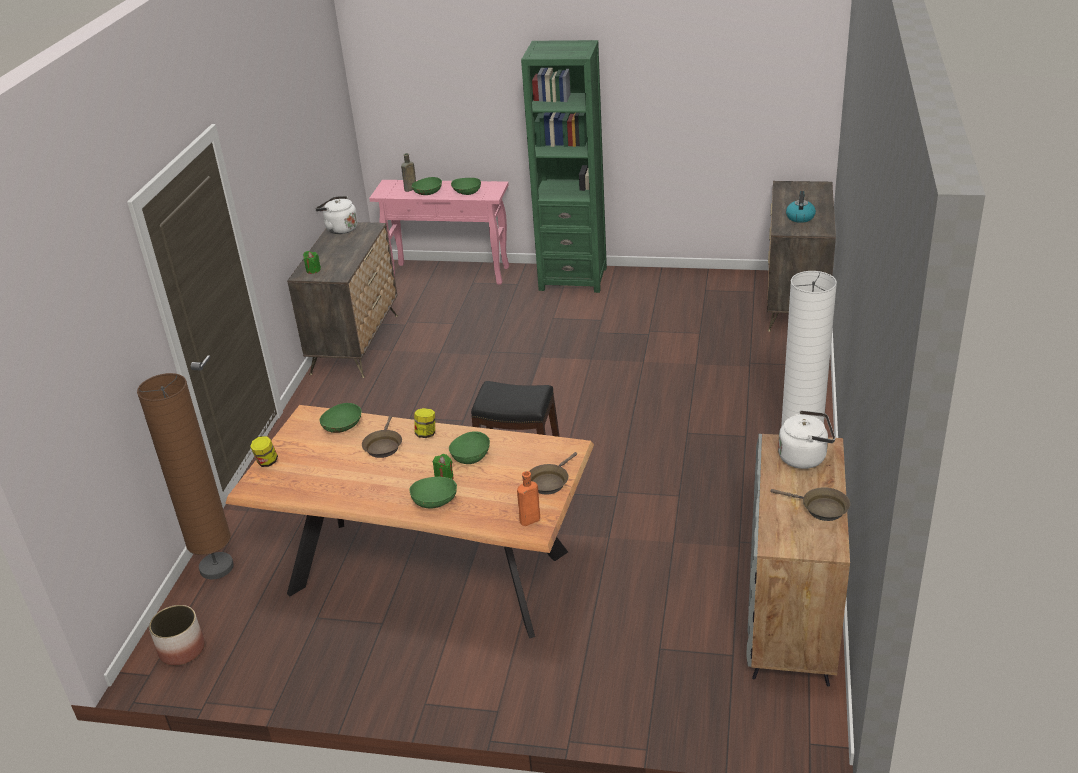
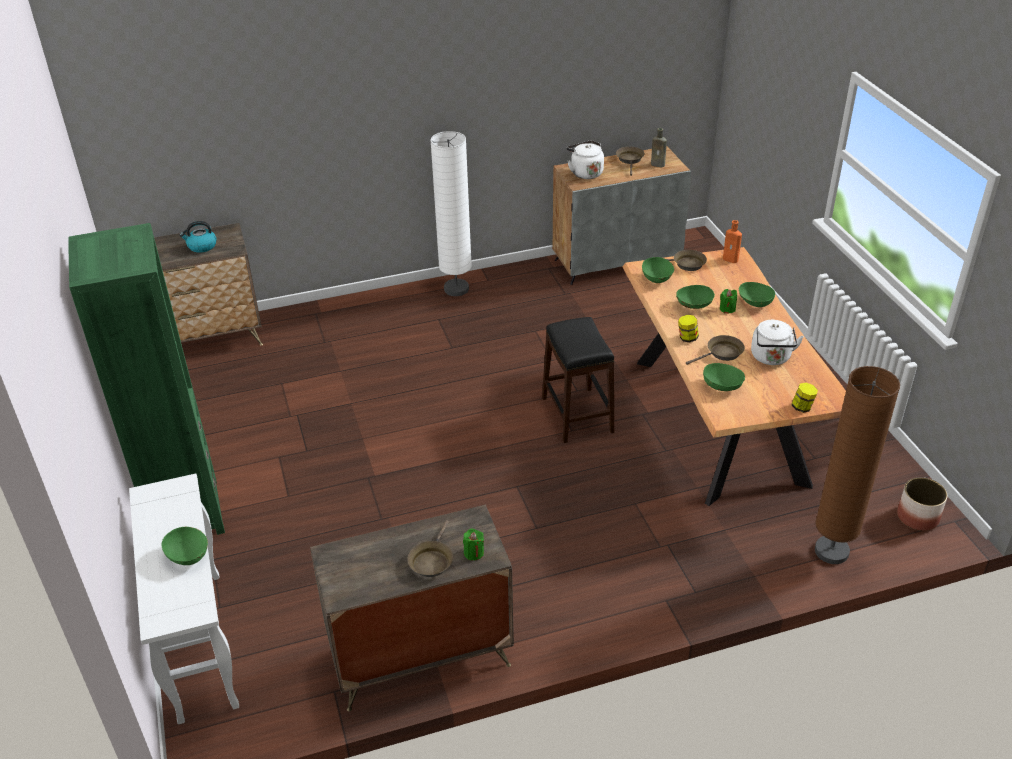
camera: 120 degrees left, 5 degrees up
white kettle [315,196,358,234] -> white kettle moved to [751,320,804,365]
pink console table [369,180,509,285] -> white console table [129,474,239,724]
brown bottle [401,153,416,192] -> brown bottle moved to [651,128,667,167]
green bowl [451,178,481,195] -> green bowl moved to [642,257,674,283]
none -> brown frying pan [407,520,453,577]

